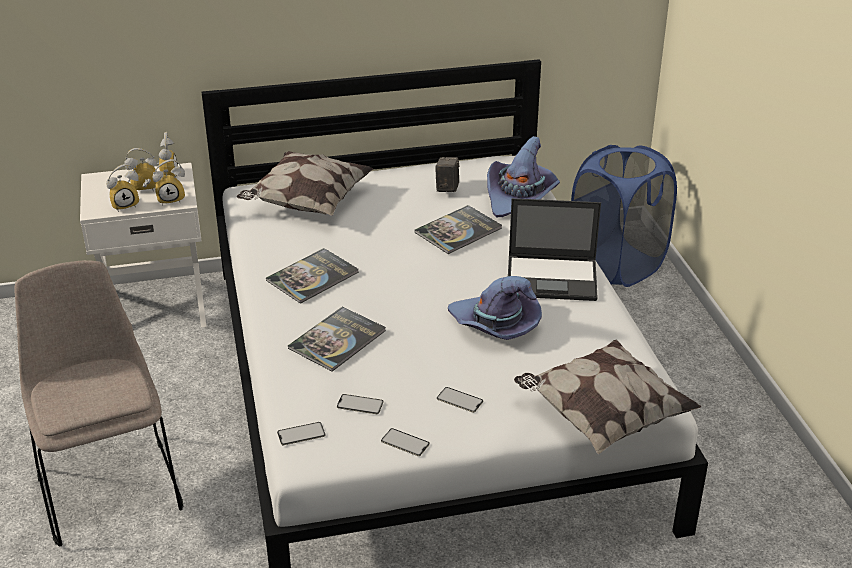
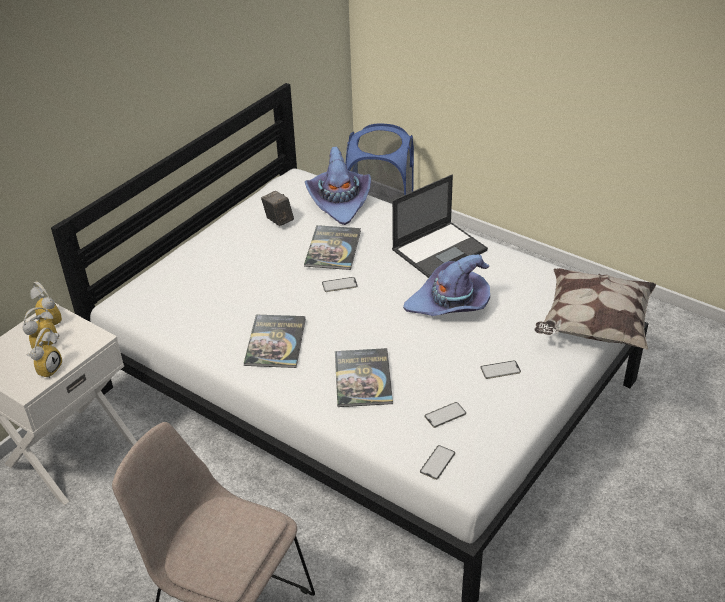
camera: 40 degrees left, 5 degrees up
alarm clock [153,159,185,206] -> none
pillow [237,151,374,216] -> none
phone [381,428,430,456] -> phone moved to [322,277,358,292]

